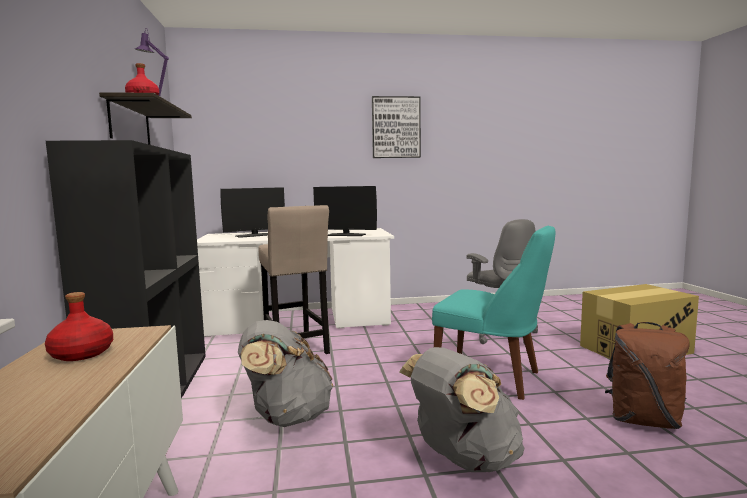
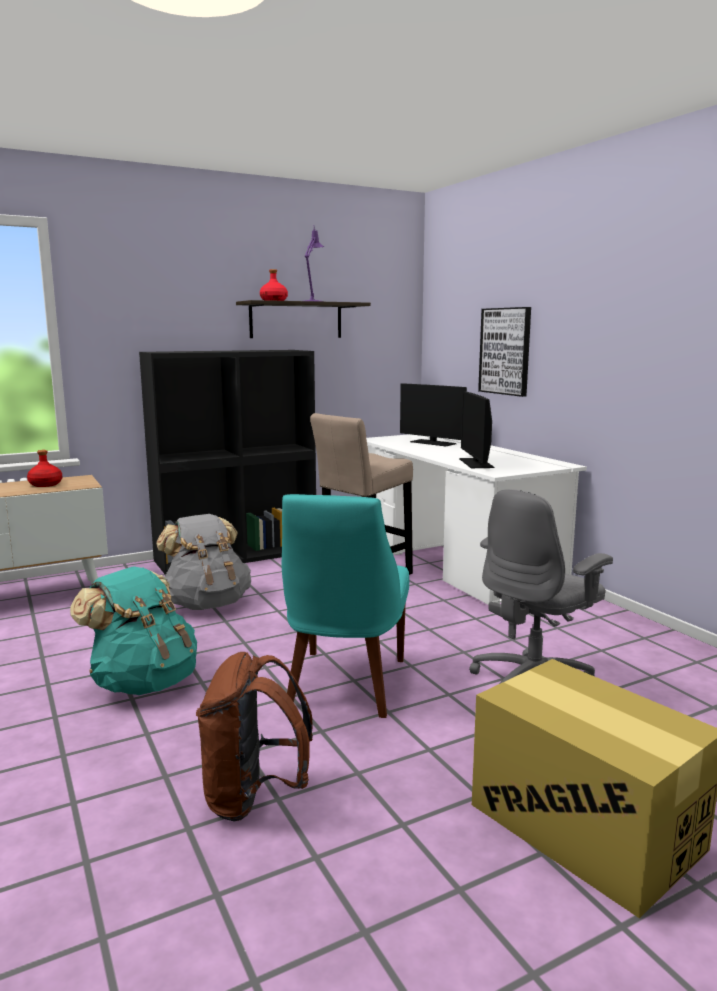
camera: 70 degrees right, 5 degrees up
picture [372,96,421,158] -> picture moved to [478,307,531,397]
grey backpack [399,347,524,472] -> turquoise backpack [70,566,197,695]

